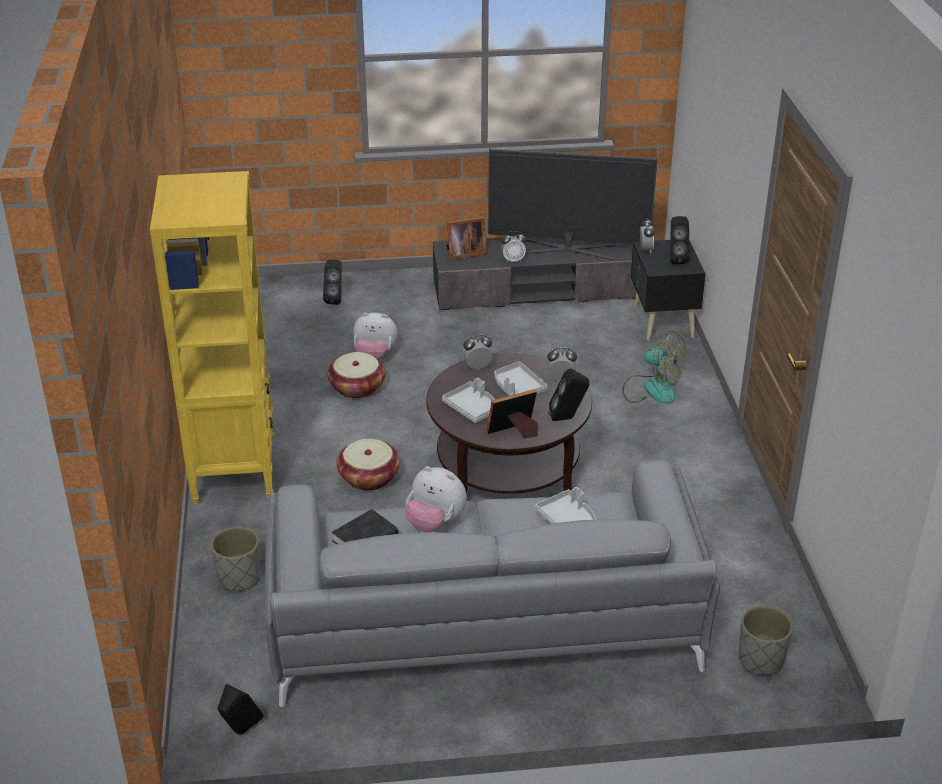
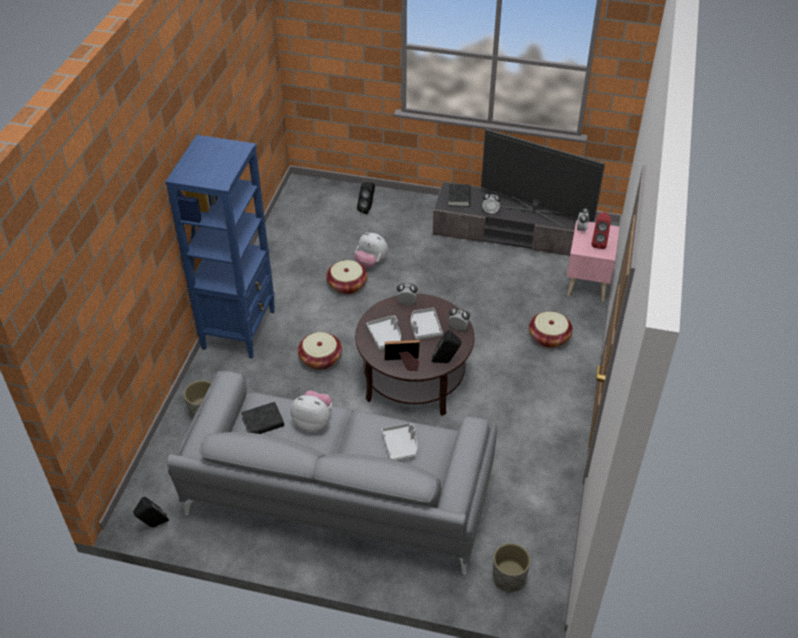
camera: 20 degrees right, 10 degrees up
yellow bookcase [150,171,274,504] -> blue bookcase [166,135,275,358]
plush toy [405,466,467,532] -> plush toy turned 150 degrees clockwise [290,390,332,432]
picture frame [446,217,487,260] -> black book [448,184,471,207]
fan [622,331,685,404] -> basket [529,311,573,348]
black nightstand [631,240,706,341] -> pink nightstand [567,220,620,302]
black speaker [670,216,690,264] -> red speaker [592,212,611,249]

